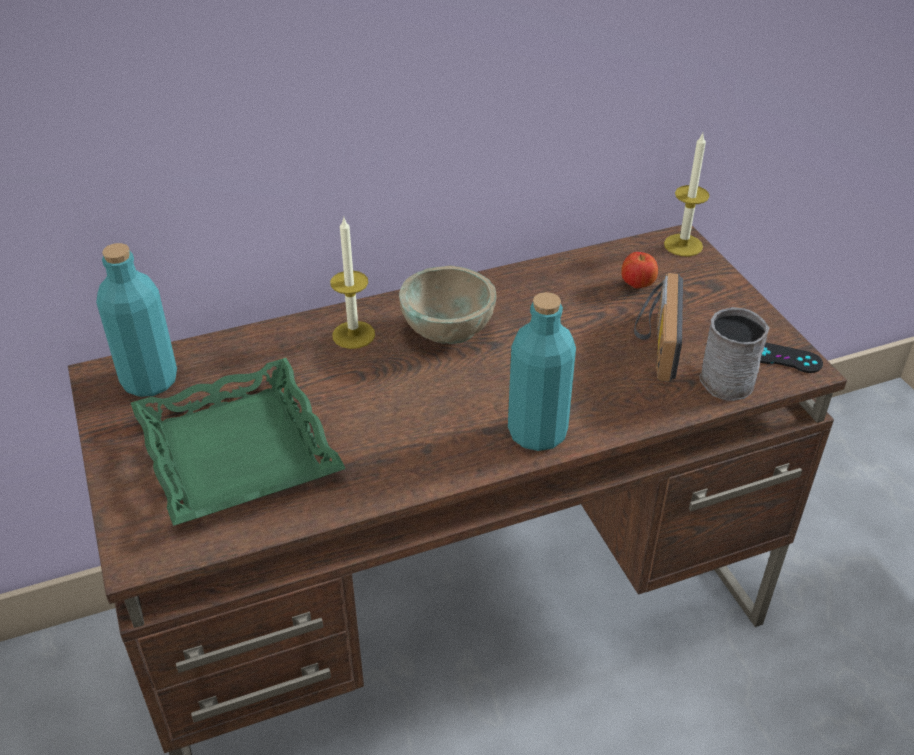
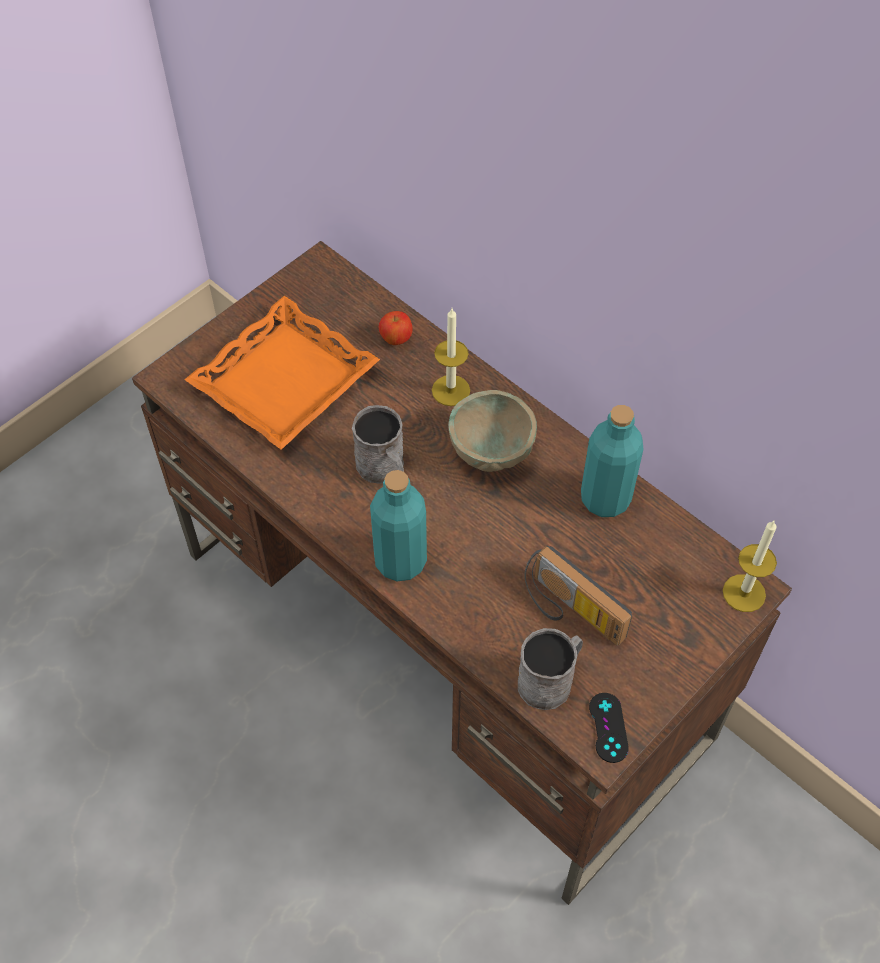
camera: 65 degrees right, 15 degrees up
turquoise bottle [96,243,177,397] -> turquoise bottle moved to [581,405,643,517]
green tray [131,358,346,526] -> orange tray [185,296,380,450]
apple [621,252,658,289] -> apple moved to [379,311,413,345]
radio [634,273,683,382] -> radio turned 120 degrees counterclockwise [524,545,632,645]
none -> grey mug [352,405,404,484]

